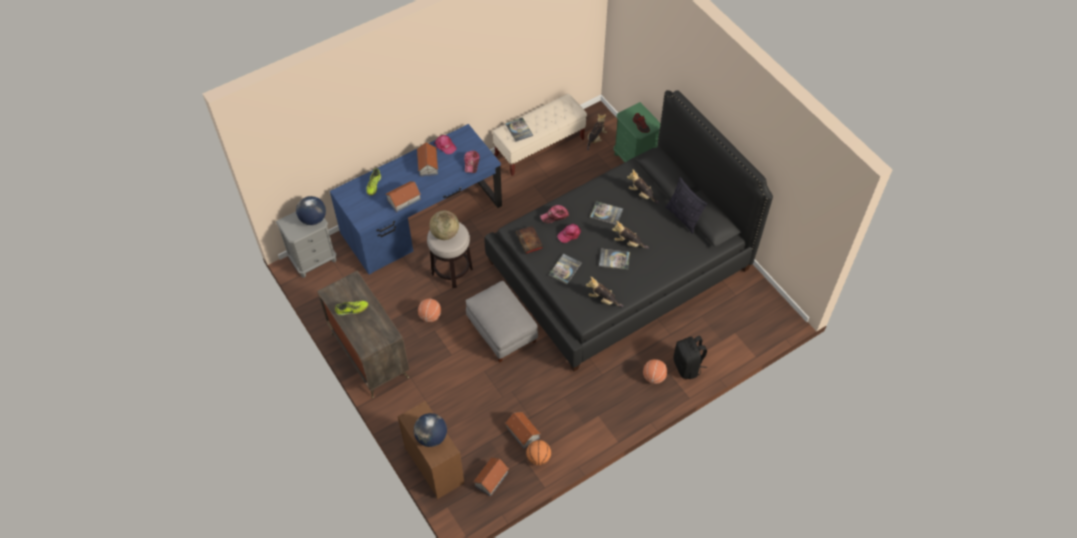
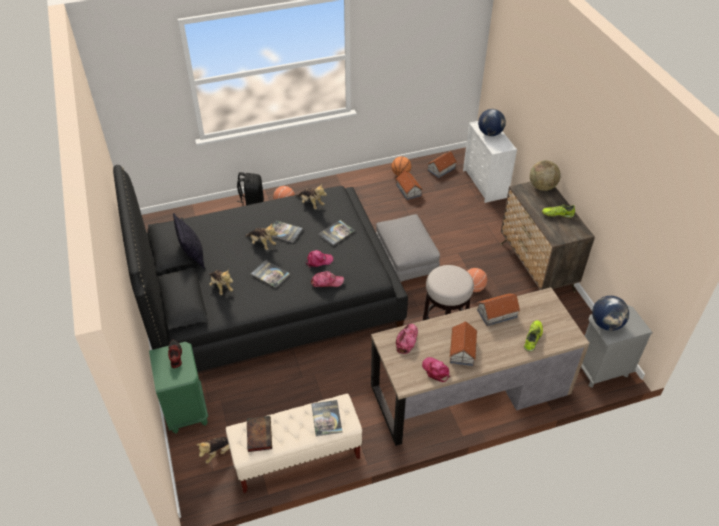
camera: 165 degrees left, 10 degrees down
blue desk [330,124,502,274] -> brown desk [371,287,589,446]
brown dresser [398,401,464,499] -> white dresser [463,121,517,203]
globe [429,211,459,240] -> globe moved to [530,160,561,191]
book [516,226,543,254] -> book moved to [247,416,272,452]

